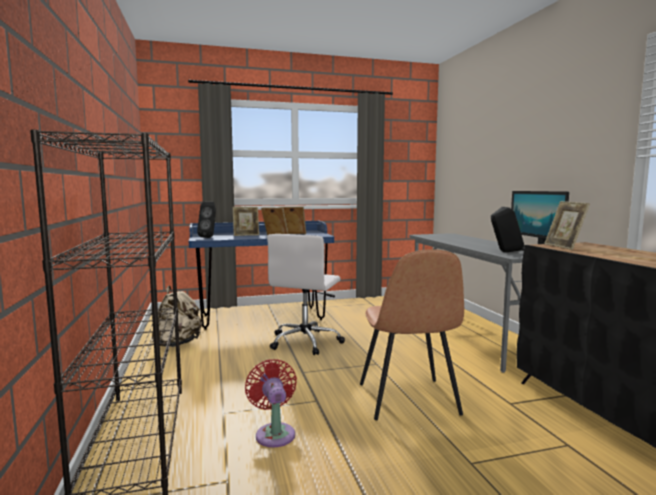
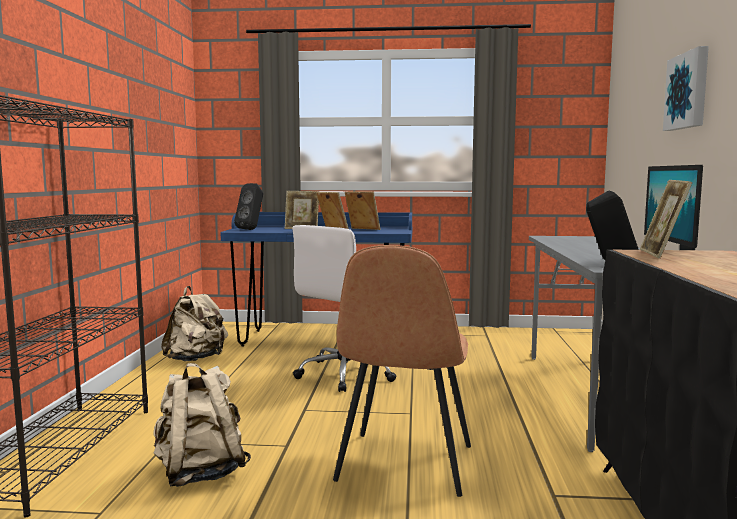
camera: 20 degrees right, 0 degrees up
red fan [245,359,297,448] -> beige backpack [153,363,251,487]
none -> picture [663,46,709,131]

